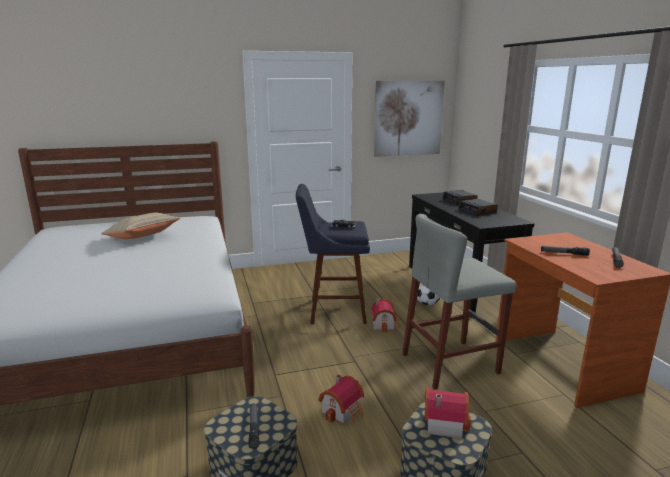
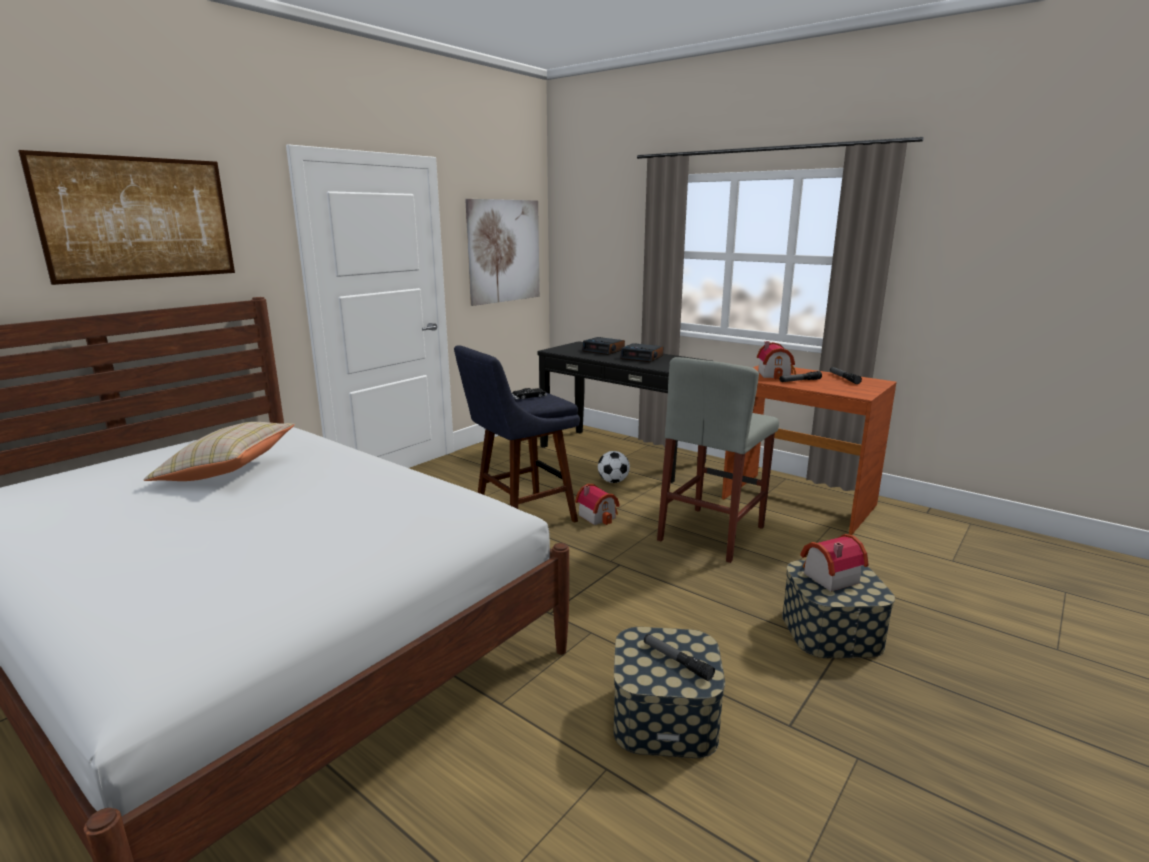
camera: 35 degrees left, 0 degrees up
toy house [318,374,364,424] -> toy house moved to [757,341,797,379]
none -> picture [18,150,235,285]

